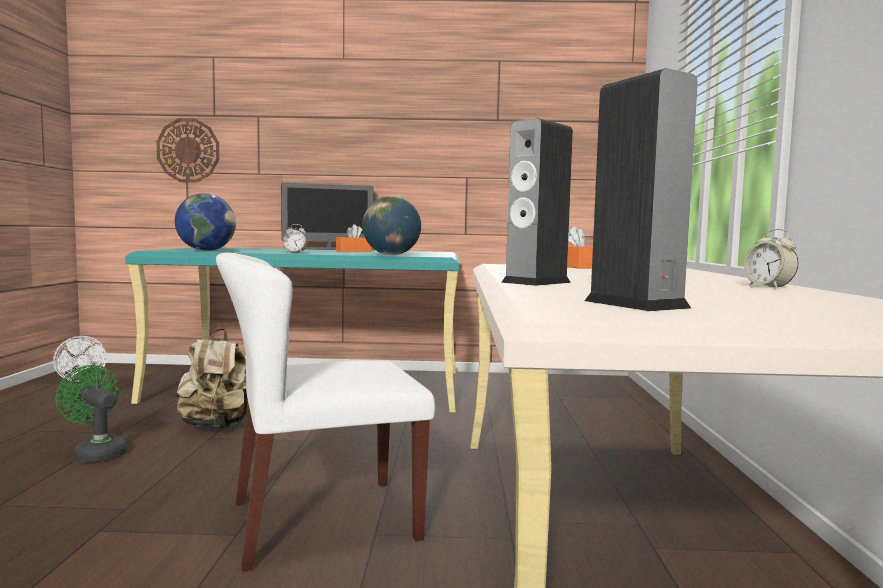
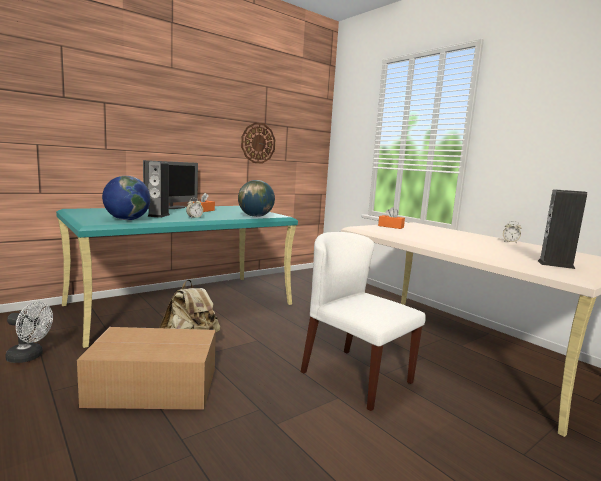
camera: 40 degrees left, 5 degrees up
green fan [56,365,127,462] -> cardboard box [77,327,216,410]
wall clock [156,118,219,183] -> wall clock moved to [241,122,275,164]
white chair [216,253,435,572] -> white chair turned 105 degrees clockwise [301,232,426,411]
speaker [501,118,573,286] -> speaker moved to [147,161,170,218]

